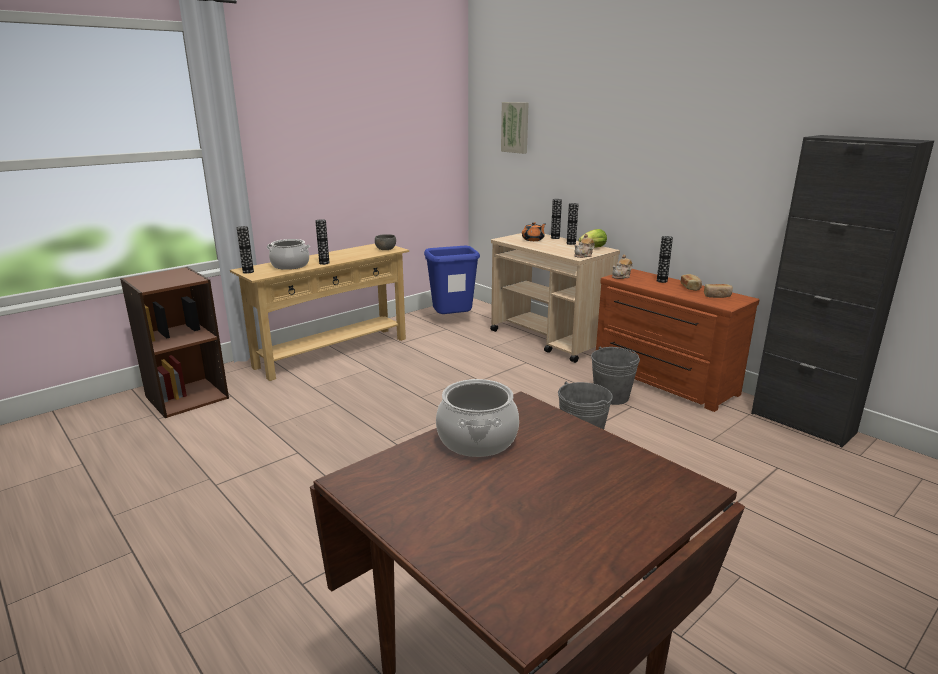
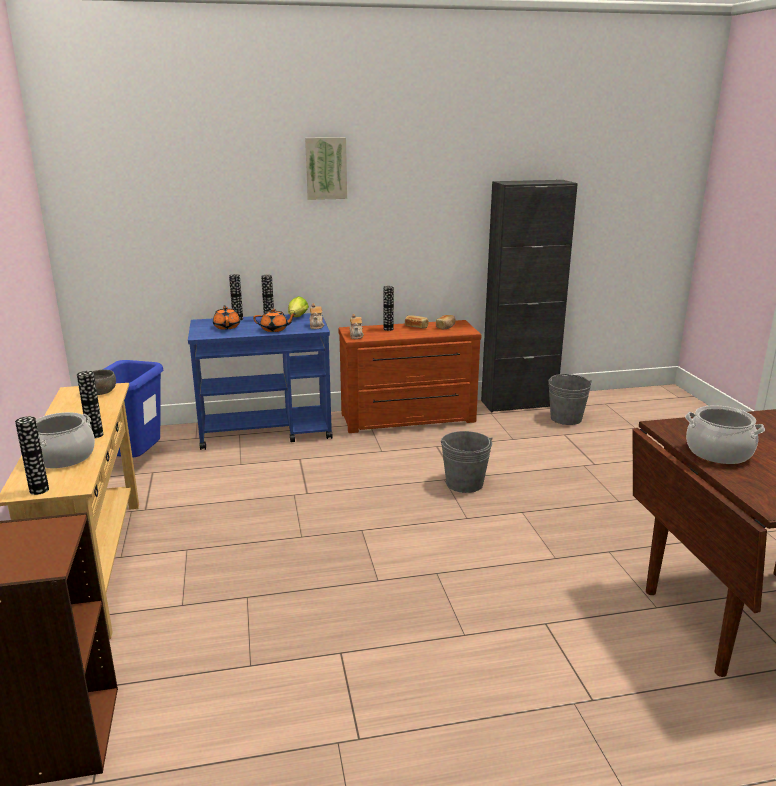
camera: 60 degrees left, 0 degrees up
beige cart [490,233,620,363] -> blue cart [188,313,333,450]
picture [501,102,529,154] -> picture moved to [305,137,347,200]
grey bucket [591,347,640,405] -> grey bucket moved to [548,374,592,425]
none -> orange teapot [253,309,297,332]

